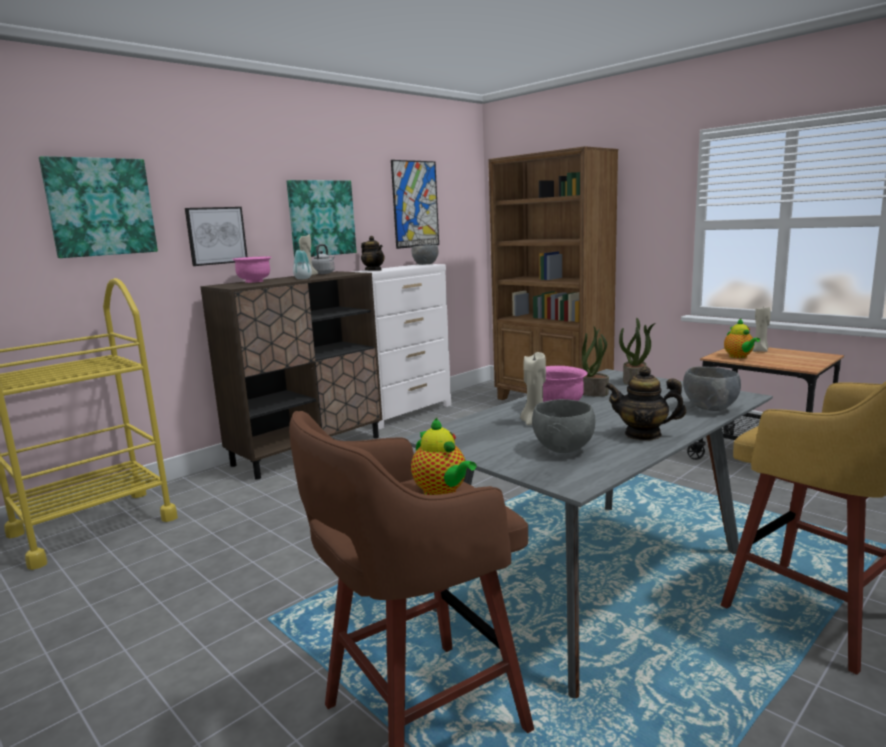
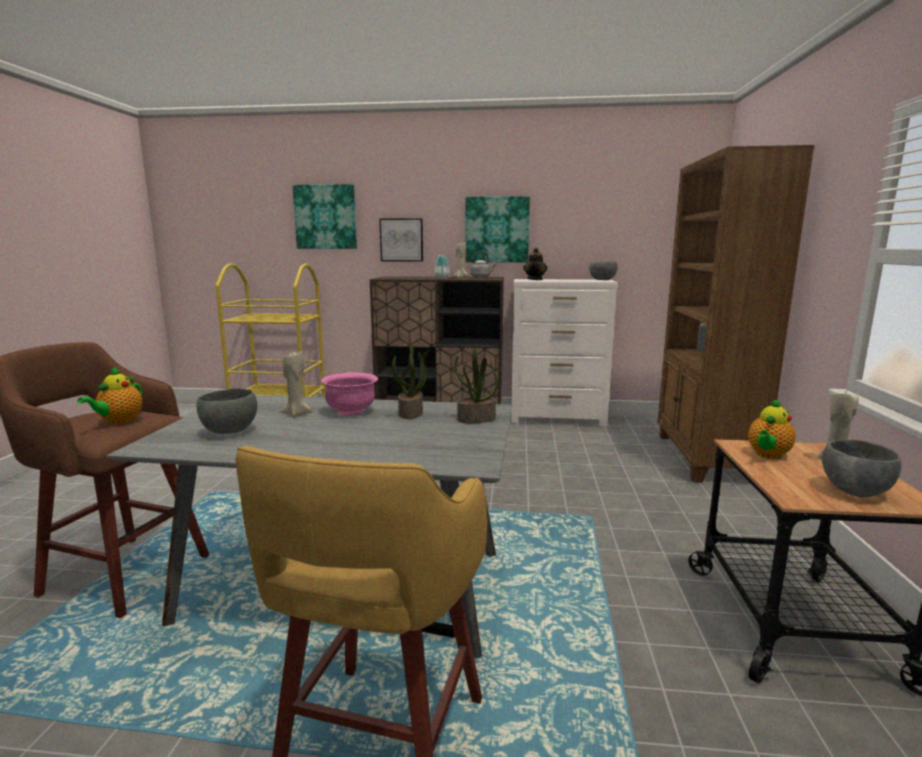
camera: 50 degrees right, 0 degrees up
pink bowl [232,256,272,283] -> none
picture [391,160,439,249] -> none
teapot [605,366,686,440] -> none
grey bowl [683,366,741,411] -> grey bowl moved to [822,439,902,497]

